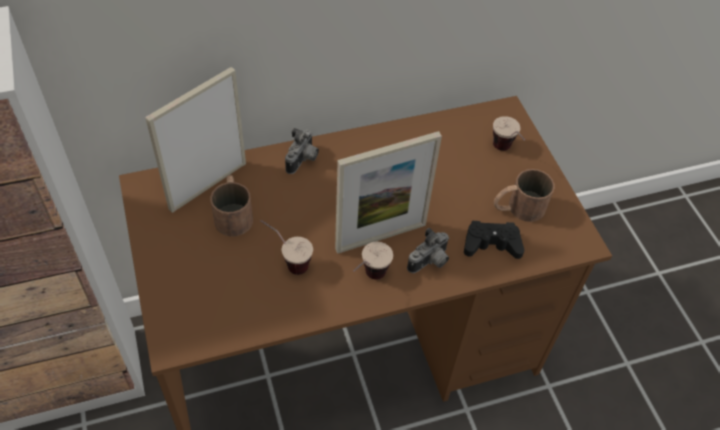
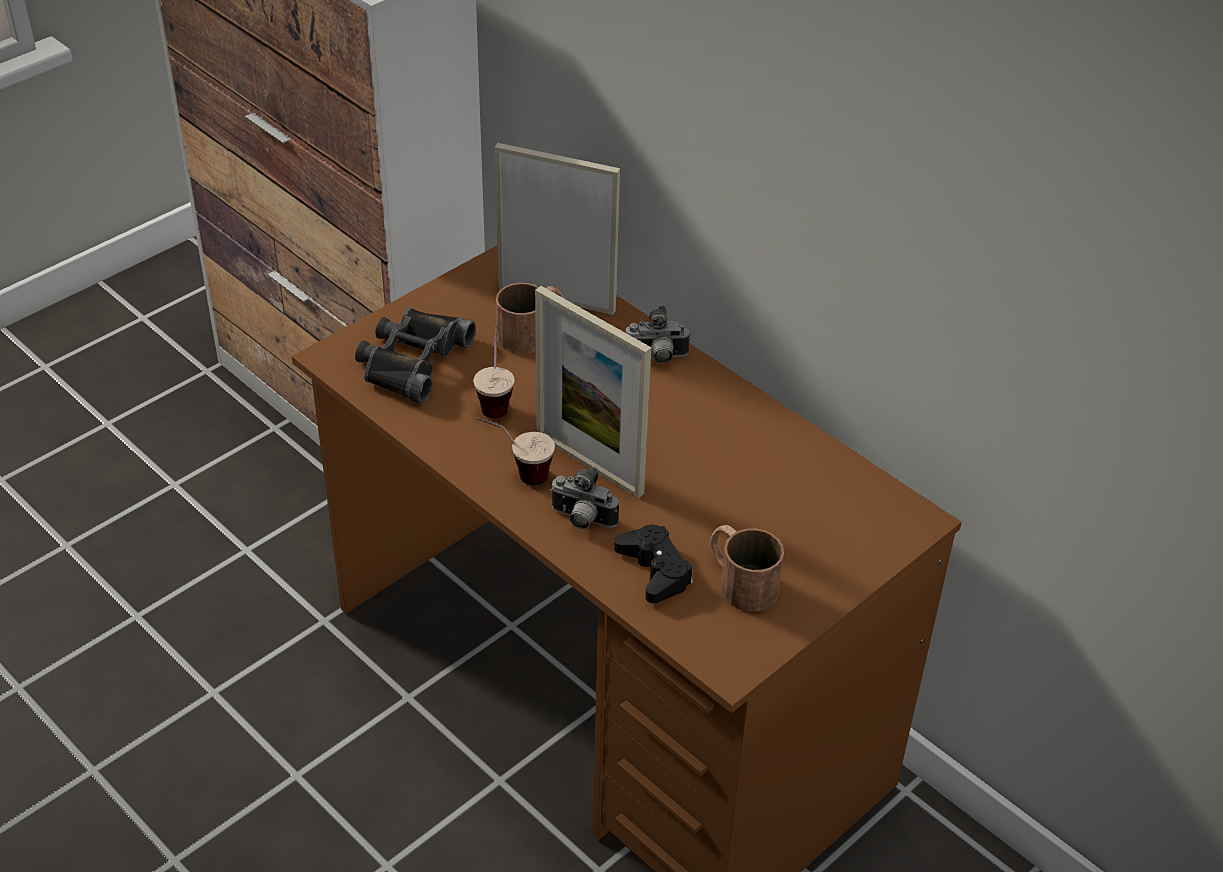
camera: 65 degrees right, 10 degrees down
cup [493,116,525,151] -> none
none -> black binoculars [355,308,476,404]

